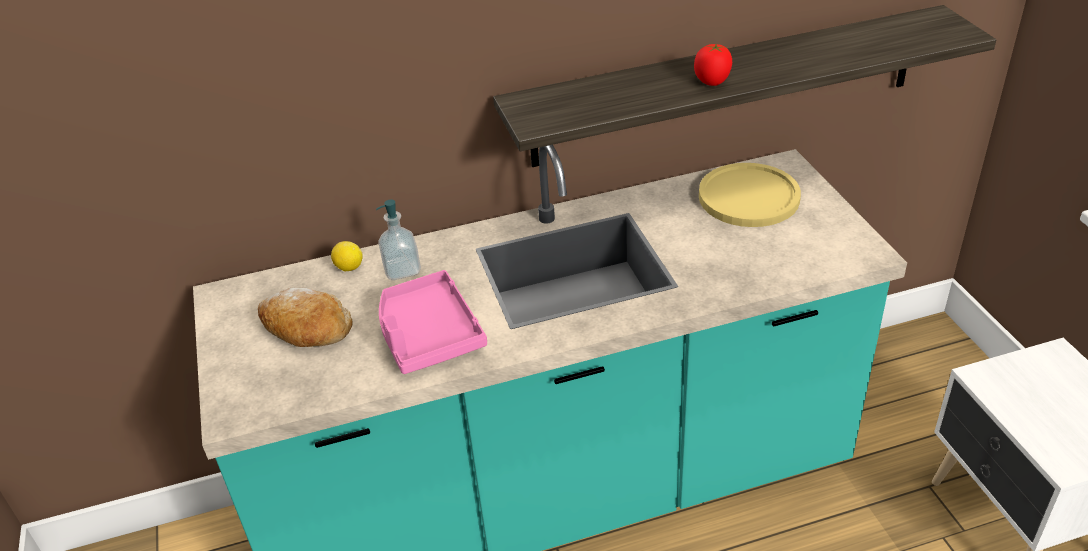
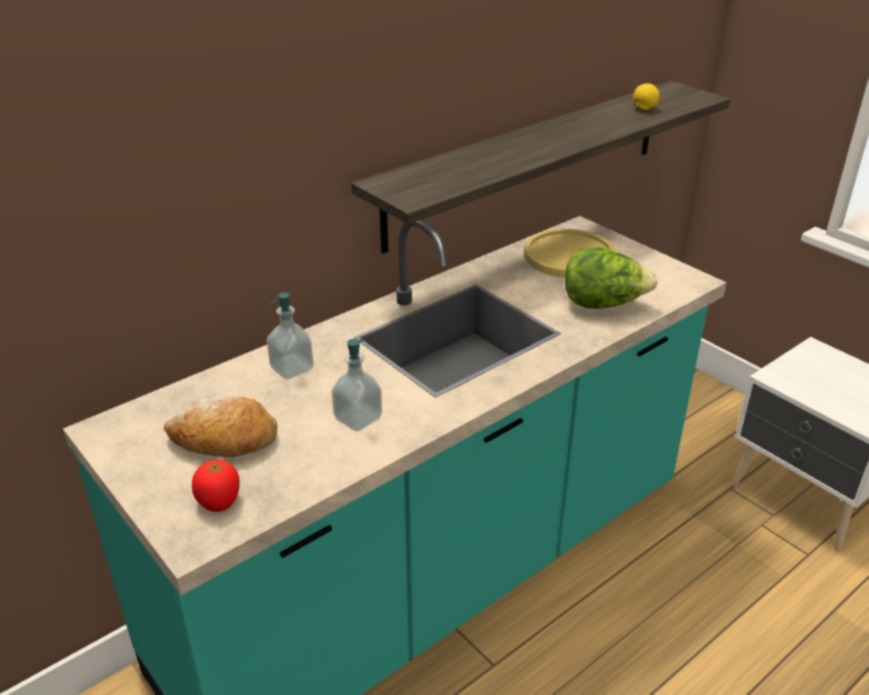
camera: 25 degrees left, 5 degrees down
lemon [331,241,363,272] -> lemon moved to [633,83,660,110]
pink tray [379,270,487,374] -> soap dispenser [332,339,382,431]
tomato [694,44,732,86] -> tomato moved to [192,460,240,512]
none -> lettuce [565,247,658,309]

